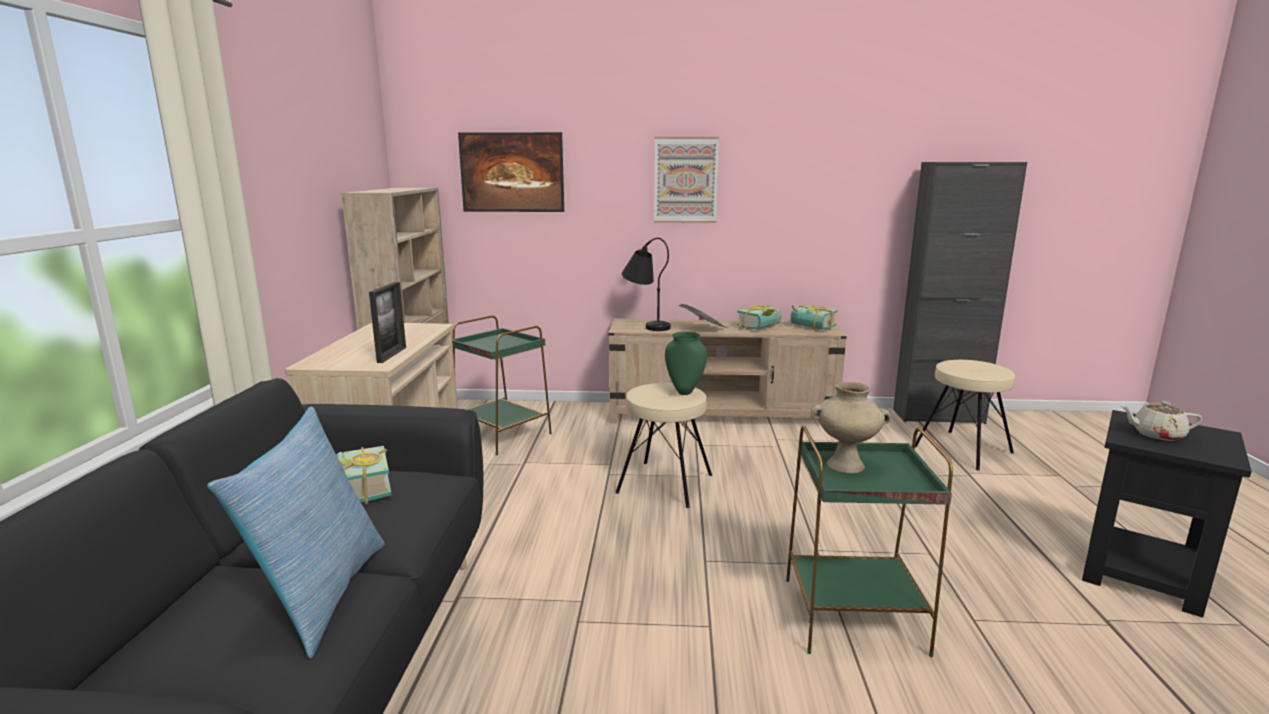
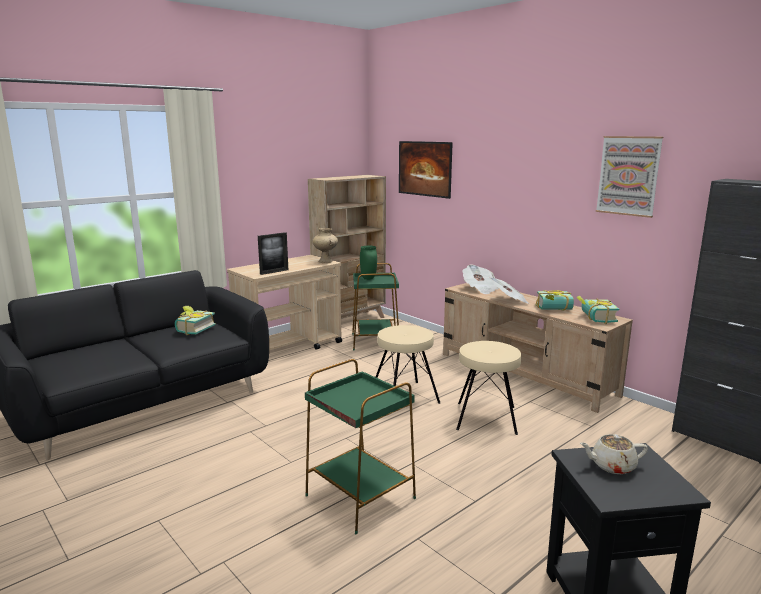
camera: 45 degrees right, 0 degrees up
pillow [207,407,385,659] -> none
black table lamp [622,238,671,331] -> newspaper [462,265,499,294]
picture [654,137,719,223] -> picture moved to [596,136,663,218]
green vase [665,332,707,395] -> green vase moved to [360,246,377,280]
beige vase [811,382,891,473] -> beige vase moved to [312,228,338,263]
beige stool [915,360,1015,471] -> beige stool moved to [456,341,521,435]
beige teapot [1121,401,1202,441] -> beige teapot turned 60 degrees counterclockwise [580,434,648,474]

